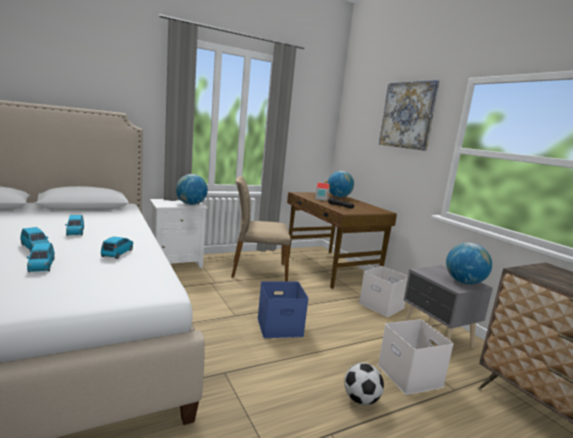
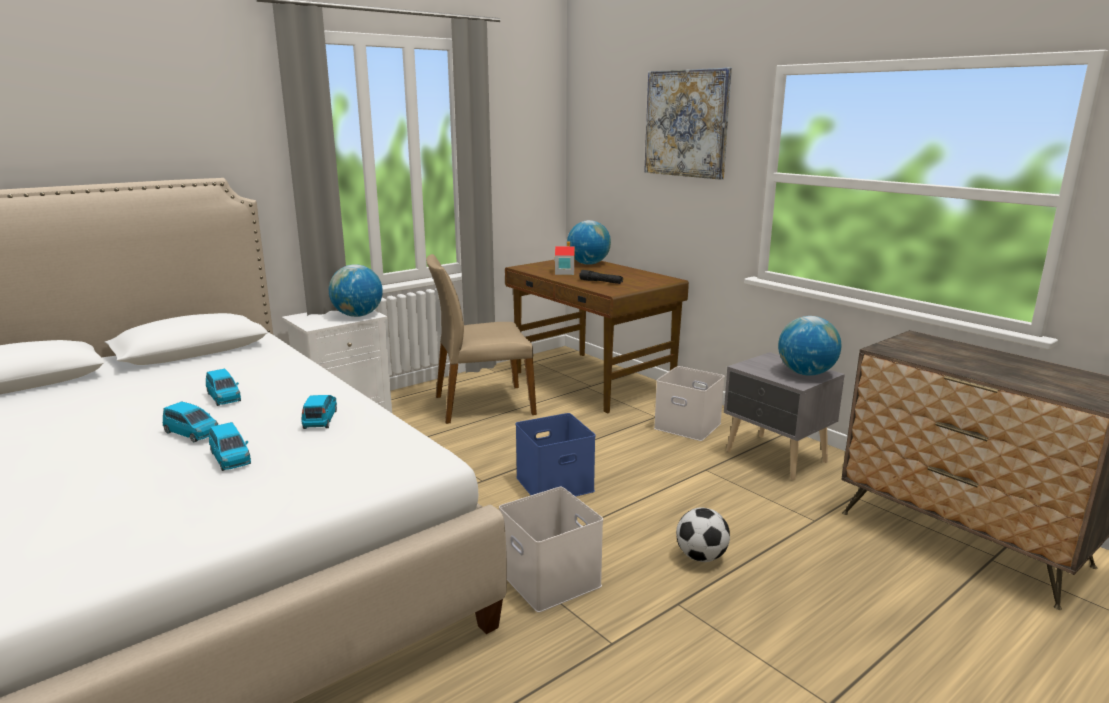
camera: 10 degrees left, 5 degrees up
white storage box [378,319,454,395] -> white storage box moved to [499,487,603,612]

